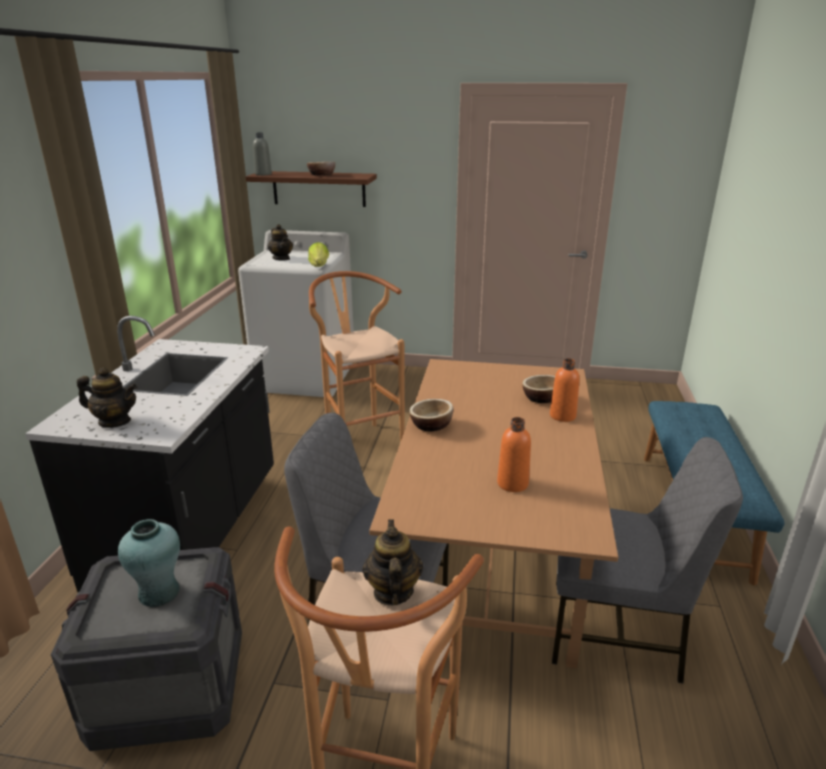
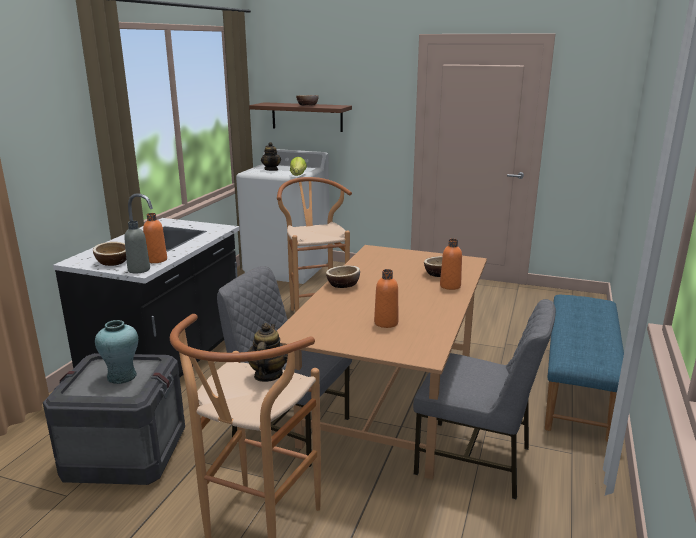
camera: 10 degrees right, 5 degrees down
teapot [77,368,137,428] -> bowl [93,242,126,266]
grey bottle [253,132,272,176] -> grey bottle moved to [124,221,150,273]
none -> orange bottle [143,213,167,263]

